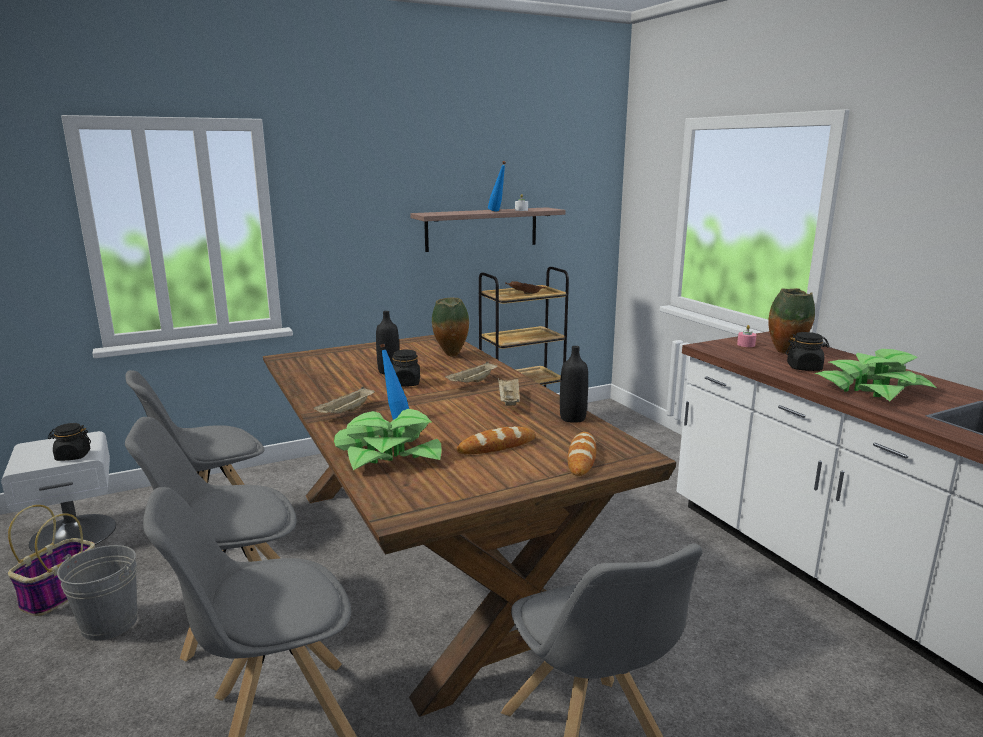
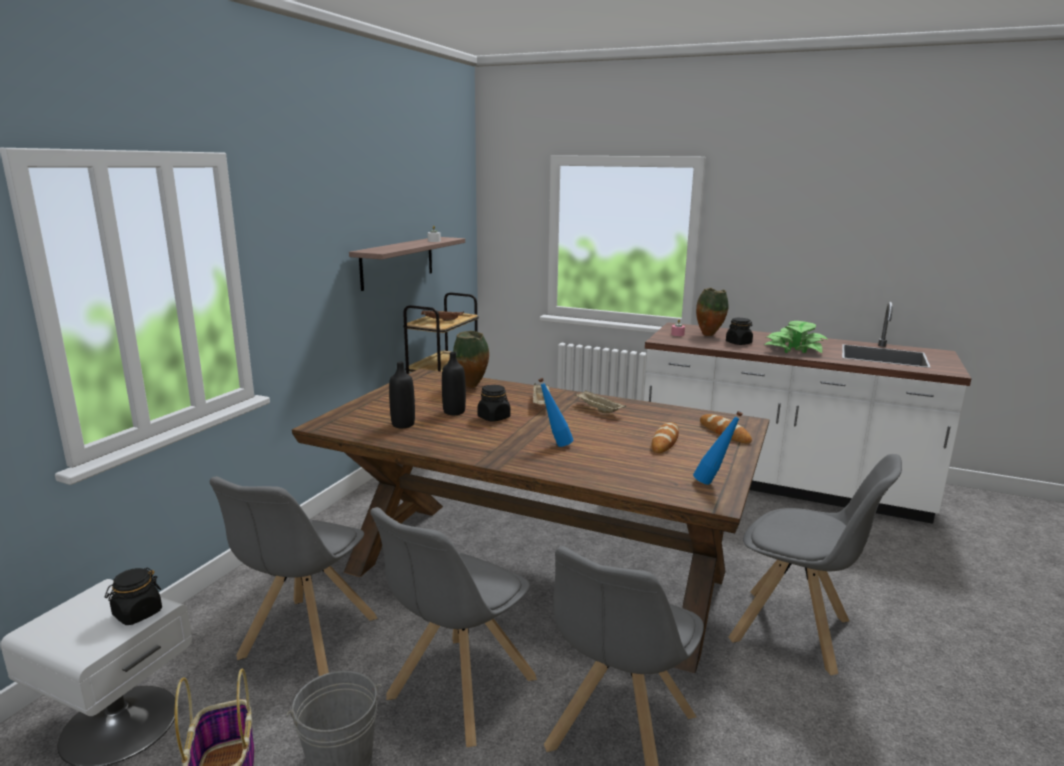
camera: 40 degrees left, 0 degrees up
beige tray [313,387,375,413] -> none
potted plant [334,409,442,470] -> none
blue bottle [488,161,506,211] -> blue bottle moved to [693,411,743,485]
black bottle [560,346,588,423] -> black bottle moved to [389,361,415,428]

